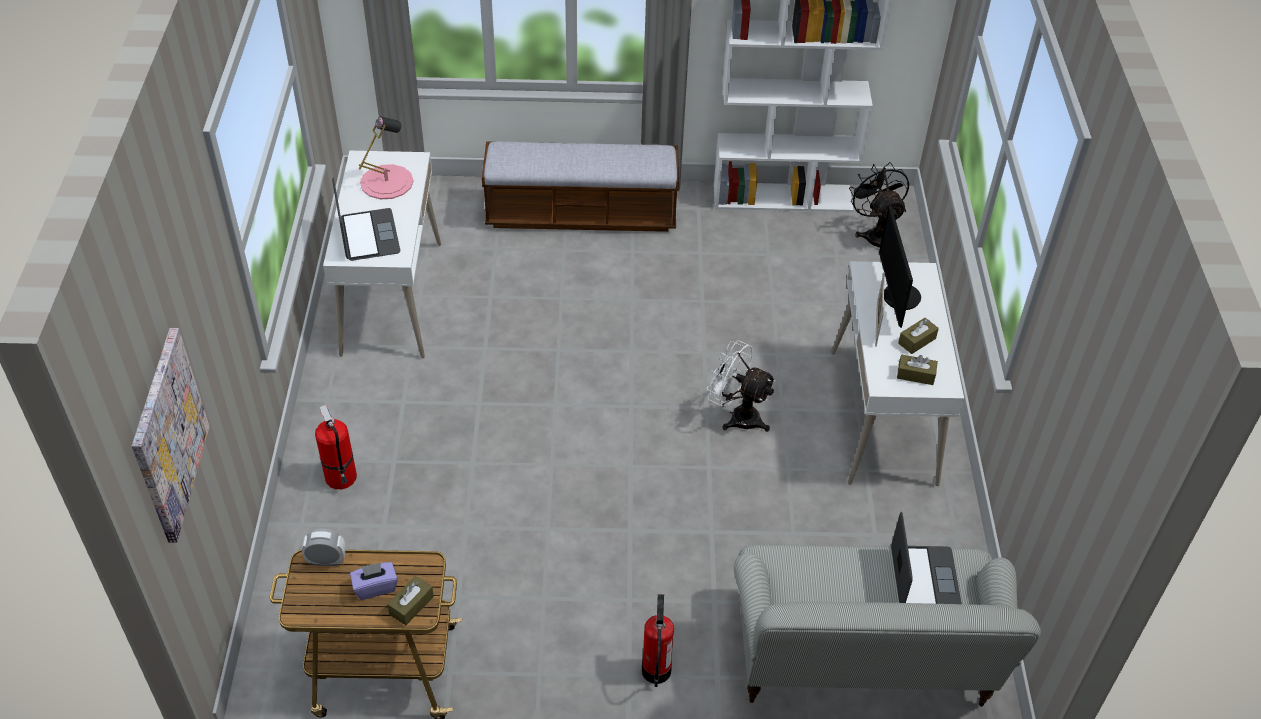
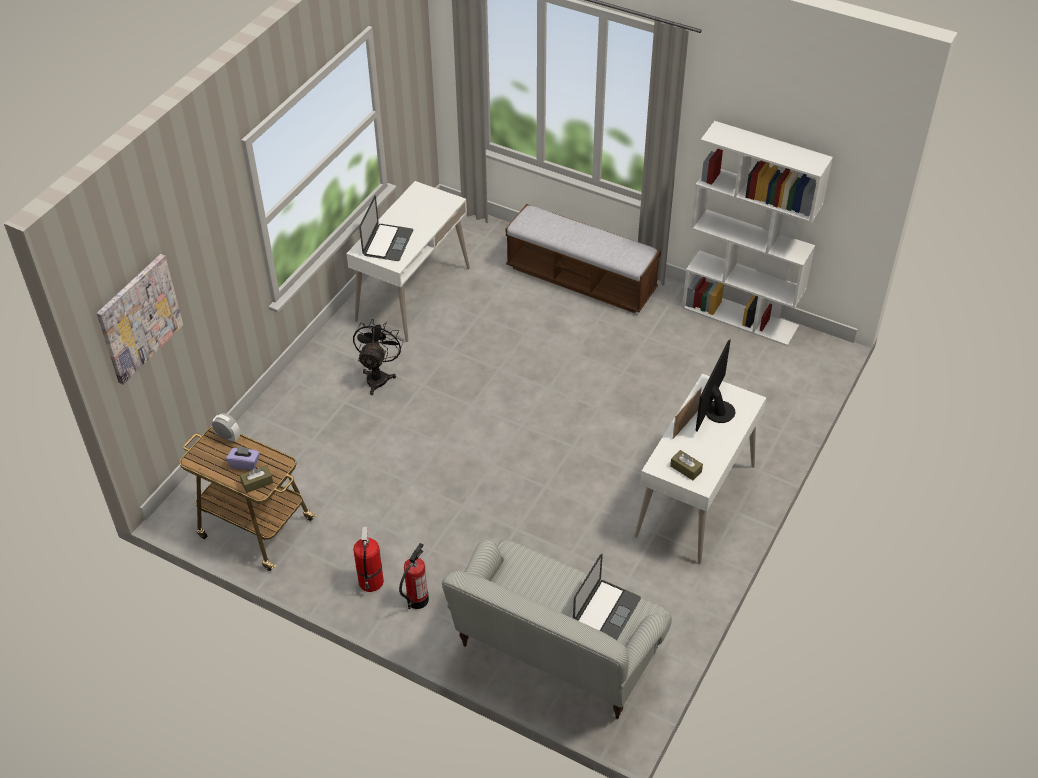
camera: 30 degrees right, 0 degrees up
fire extinguisher [315,405,357,489] -> fire extinguisher moved to [353,527,384,592]
pink table lamp [359,116,414,199] -> none
white fan [706,340,776,432] -> none
black fan [849,162,909,248] -> black fan moved to [353,319,403,395]
brown tissue box [898,318,939,354] -> none

